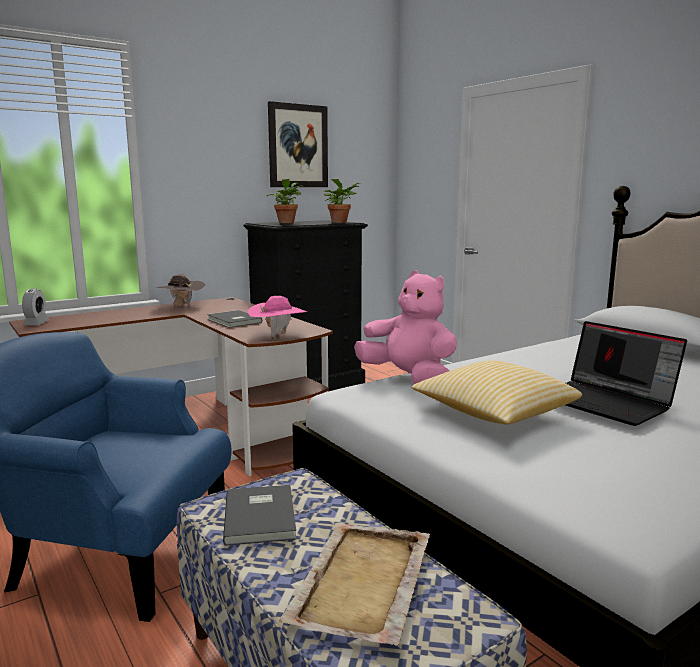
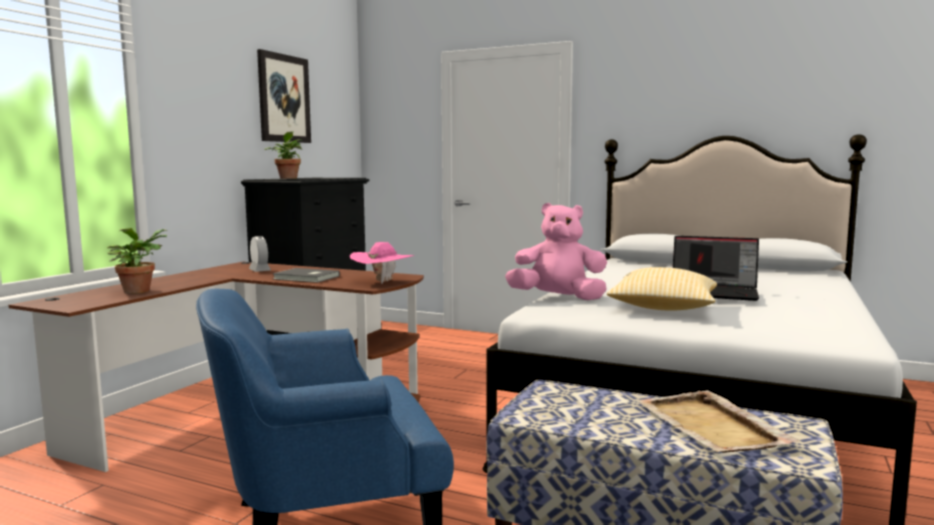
camera: 30 degrees left, 5 degrees down
alarm clock [22,289,49,325] -> alarm clock moved to [249,236,271,272]
brown hat [155,275,206,306] -> none
grey book [223,485,296,546] -> none
potted plant [324,179,360,223] -> potted plant moved to [107,228,168,294]

